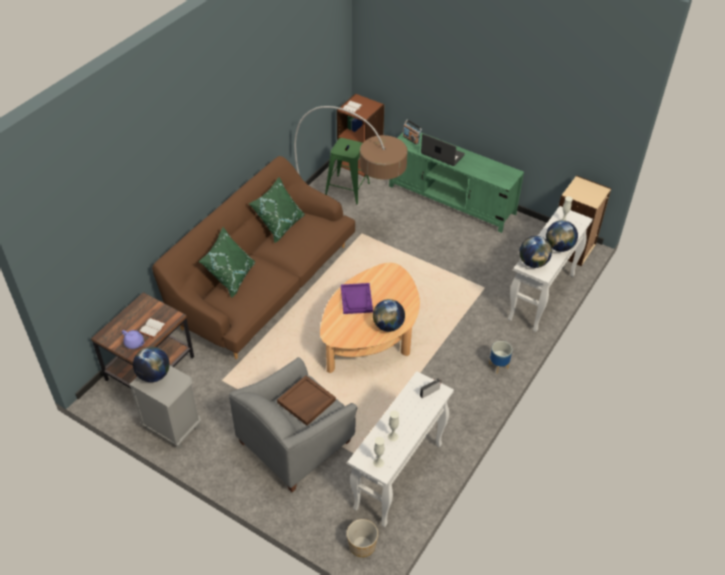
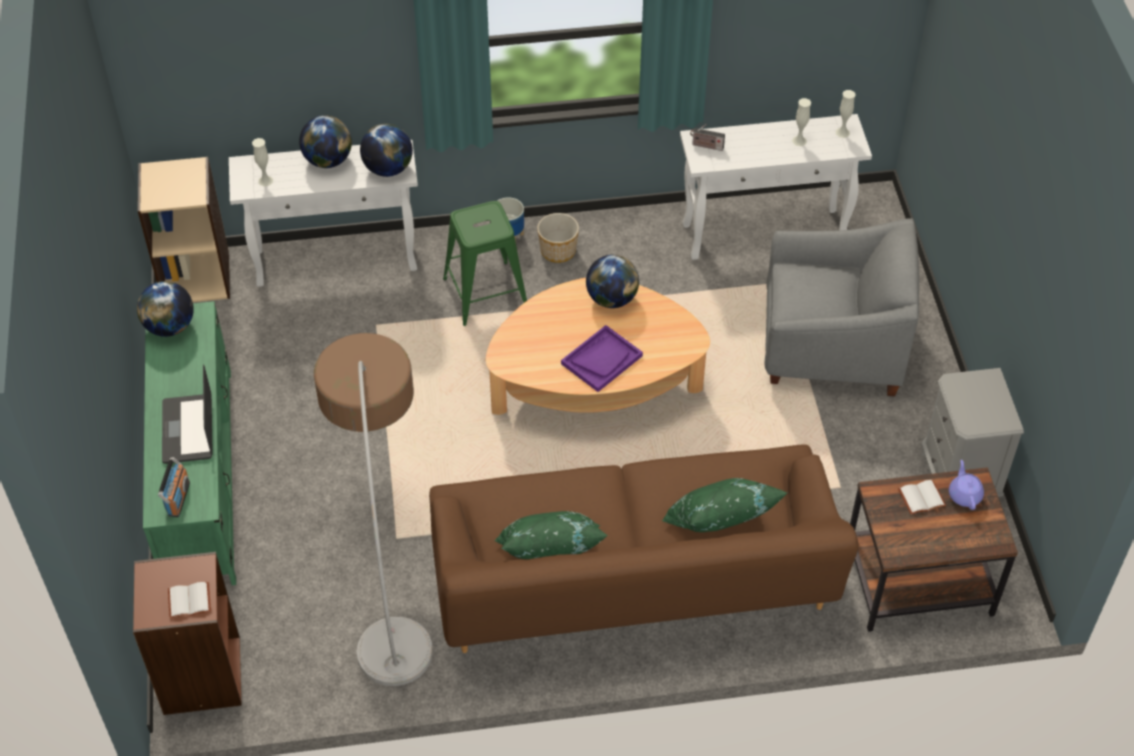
camera: 130 degrees left, 5 degrees up
globe [133,346,170,382] -> globe moved to [137,281,194,337]
brown tray [277,376,336,426] -> none
green stool [325,138,370,204] -> green stool moved to [443,201,527,326]
planter [347,519,378,557] -> planter moved to [537,213,579,263]

